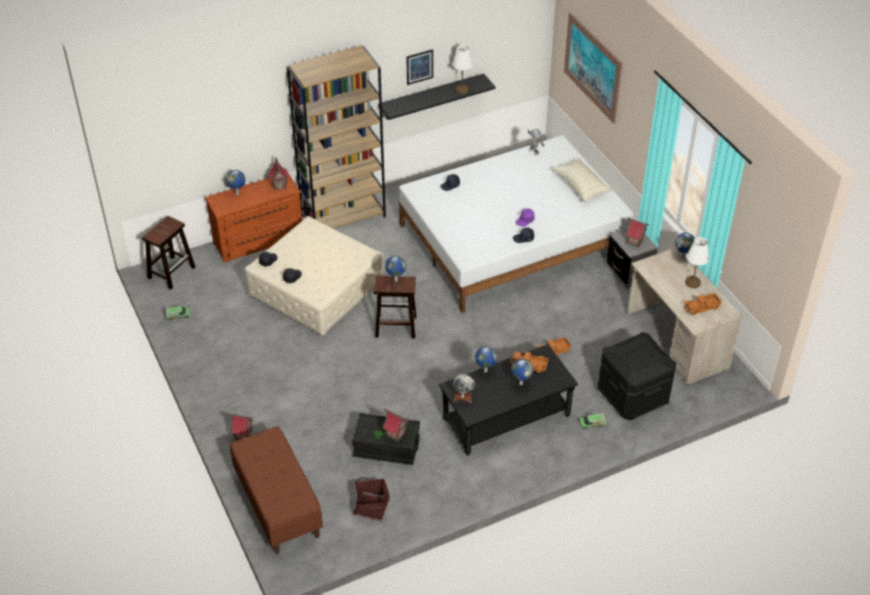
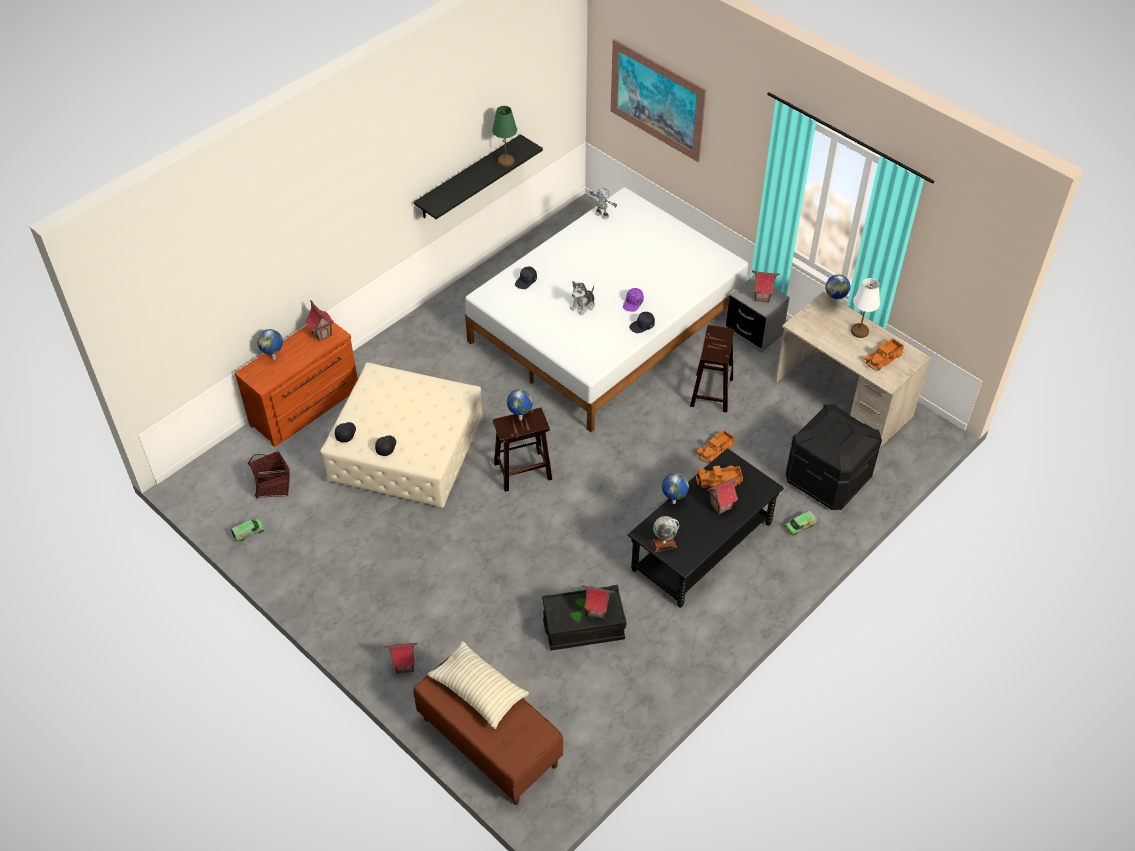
camera: 20 degrees left, 5 degrees up
brown stool [142,216,195,289] -> brown stool moved to [690,325,734,412]
brown bookcase [287,45,386,229] -> none
basket [353,477,390,521] -> basket moved to [248,451,290,499]
picture [406,49,433,85] -> none
white table lamp [453,45,473,94] -> green table lamp [492,106,517,167]
globe [511,359,533,385] -> toy house [707,476,738,515]
pillow [552,158,612,202] -> pillow moved to [428,641,529,729]
none -> plush toy [570,281,595,315]

